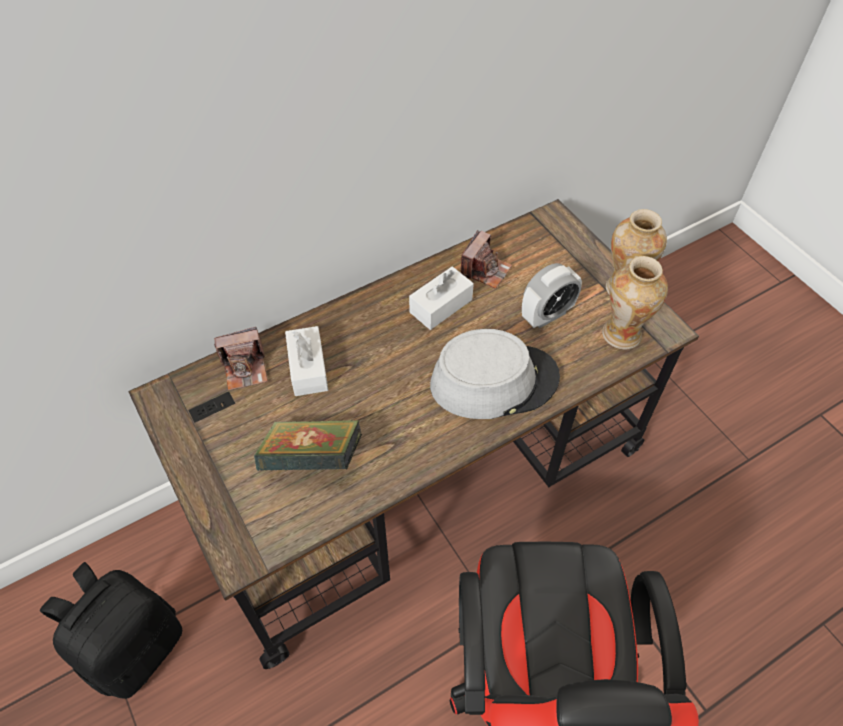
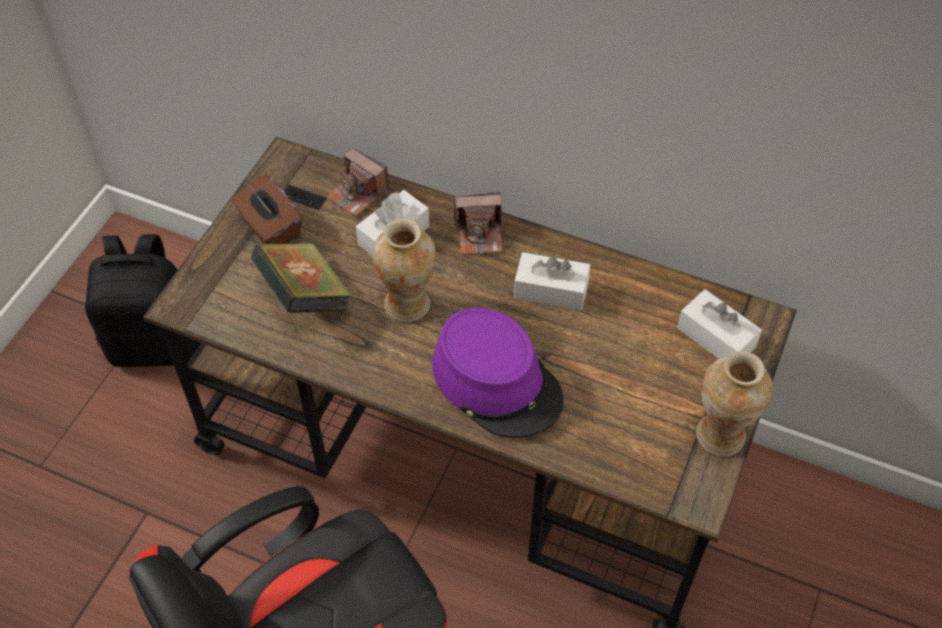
camera: 55 degrees right, 0 degrees up
grey hat [430,329,560,419] -> purple hat [432,308,564,438]
camera [461,230,512,289] -> camera moved to [453,192,503,255]
alarm clock [522,263,582,328] -> none
vase [602,256,668,350] -> vase moved to [372,219,436,322]
none -> brown tissue box [232,174,302,244]
none -> white tissue box [677,289,762,359]

